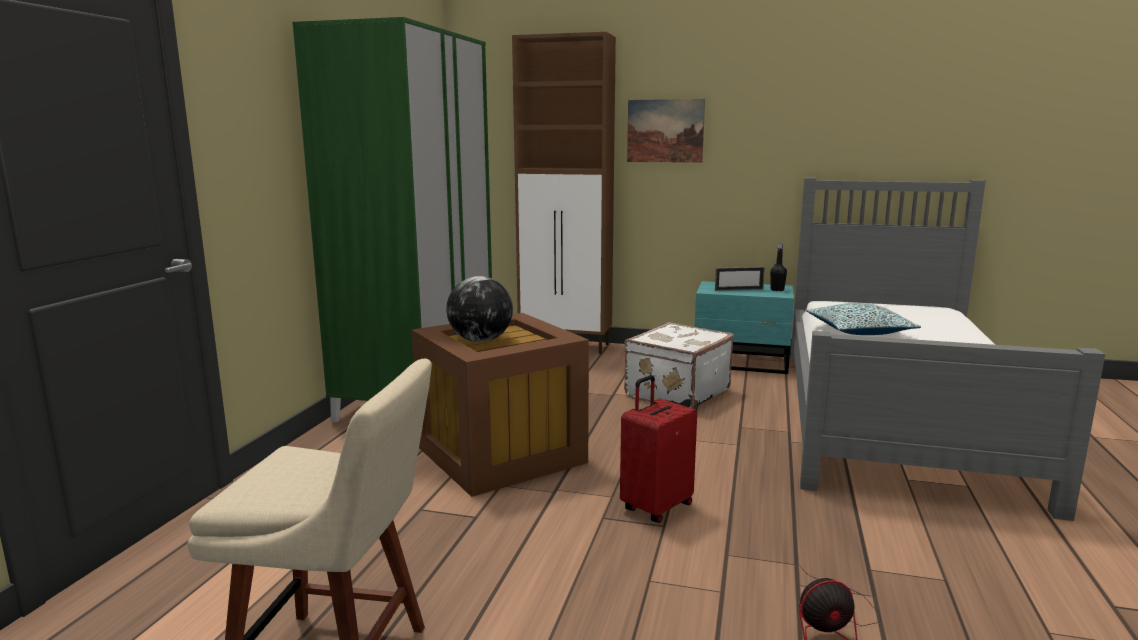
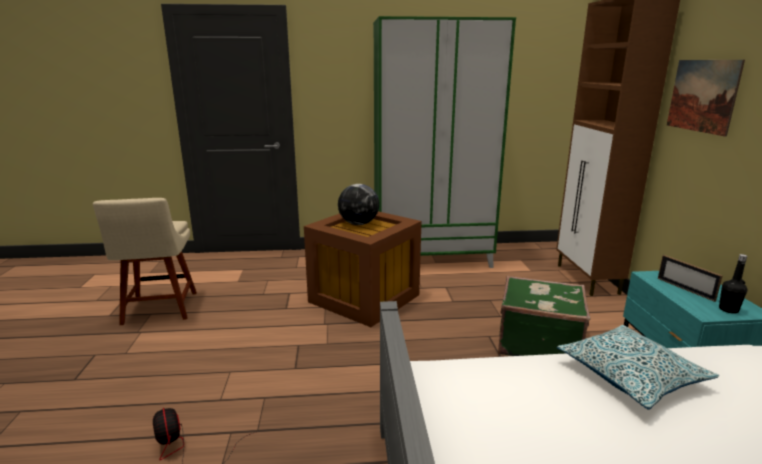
camera: 70 degrees right, 5 degrees up
red suitcase [620,375,697,523] -> none
white suitcase [624,322,734,409] -> green suitcase [498,276,590,356]

